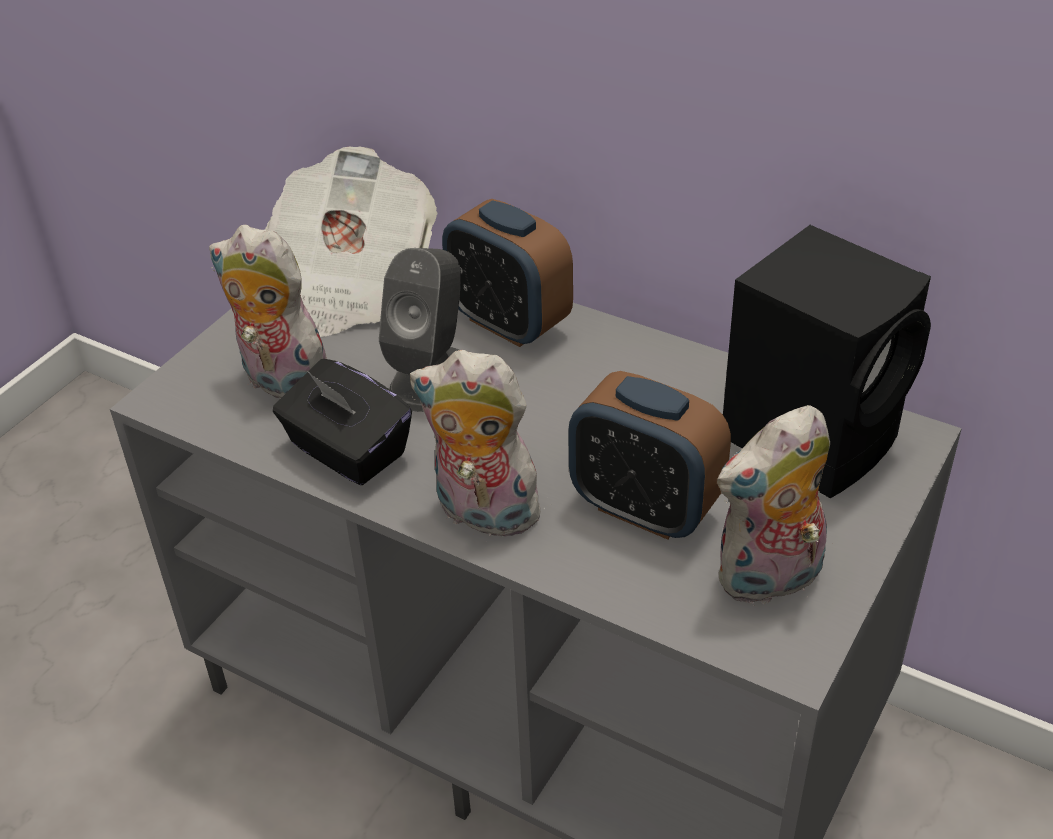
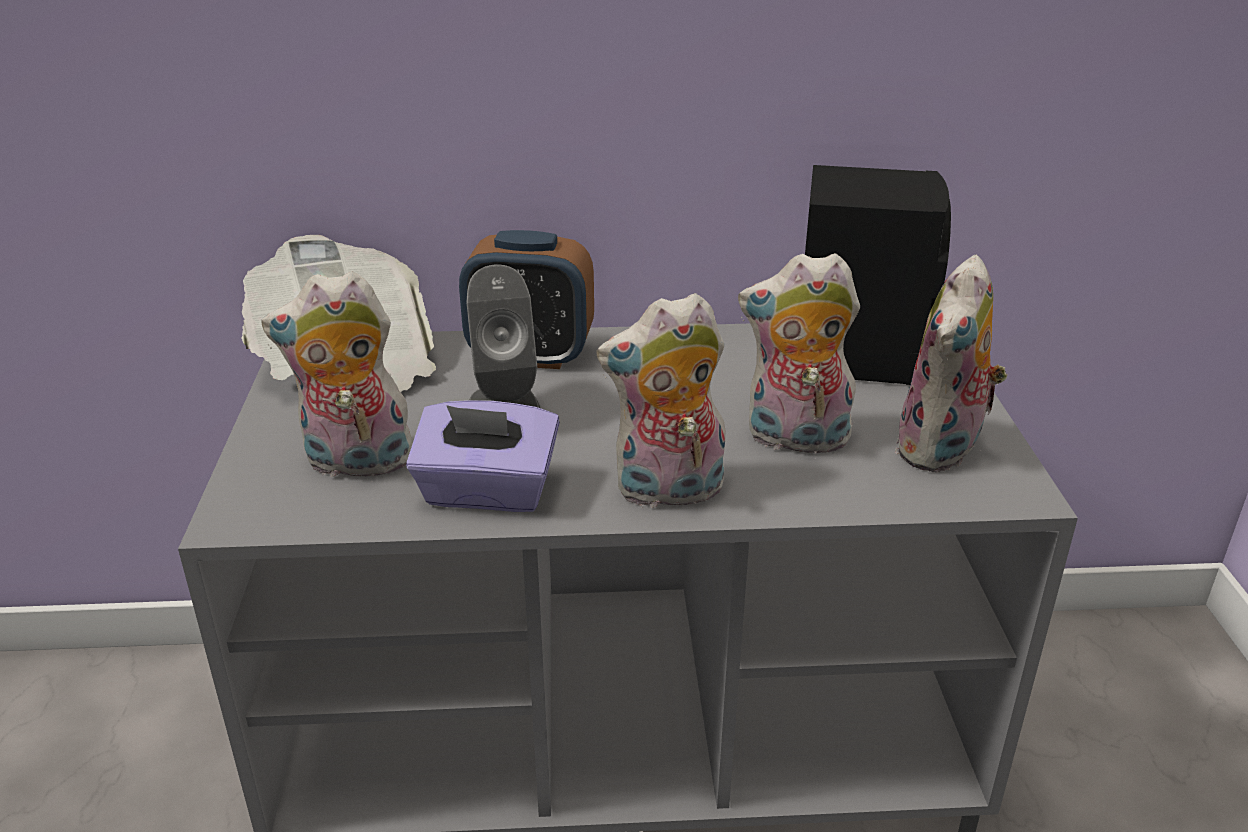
camera: 35 degrees left, 10 degrees down
black tissue box [273,359,412,485] -> purple tissue box [406,400,560,512]
alarm clock [568,371,731,540] -> plush toy [738,253,860,459]

